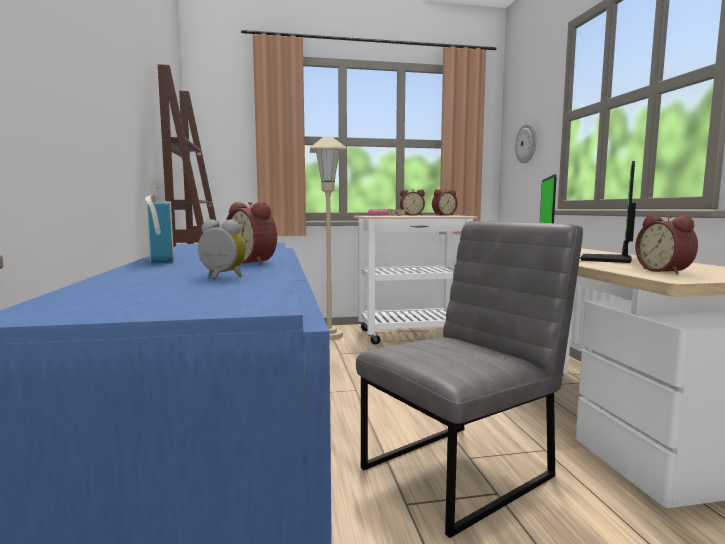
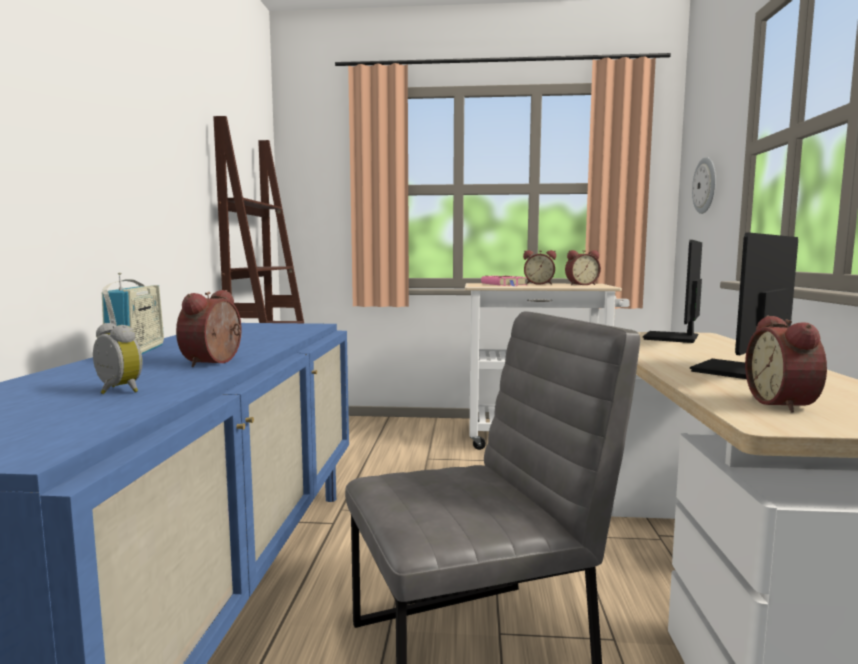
camera: 15 degrees right, 0 degrees up
alarm clock [226,202,277,264] -> alarm clock turned 45 degrees clockwise [176,290,242,367]
beige floor lamp [310,137,347,340] -> none

